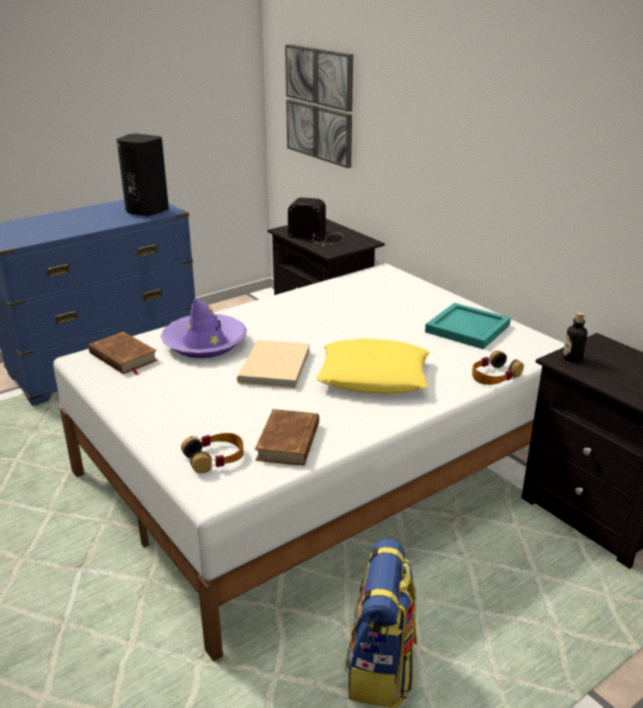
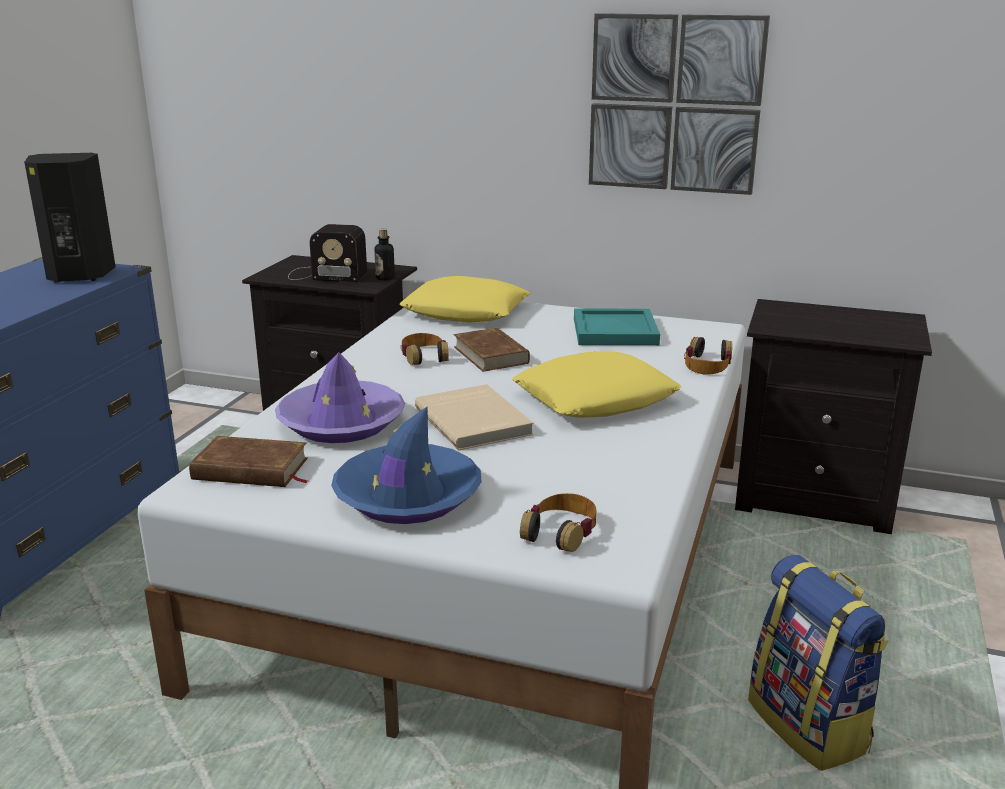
camera: 35 degrees left, 5 degrees down
brown book [255,409,319,466] -> brown book moved to [453,328,530,372]
picture [285,44,353,168] -> picture moved to [589,13,770,195]
radio [288,197,344,246] -> radio turned 150 degrees counterclockwise [288,224,367,282]
bottle [563,312,587,362] -> bottle moved to [374,229,395,280]
none -> blue hat [331,407,481,524]
none -> yellow pillow [399,276,530,322]
none -> headphones [401,333,449,365]

